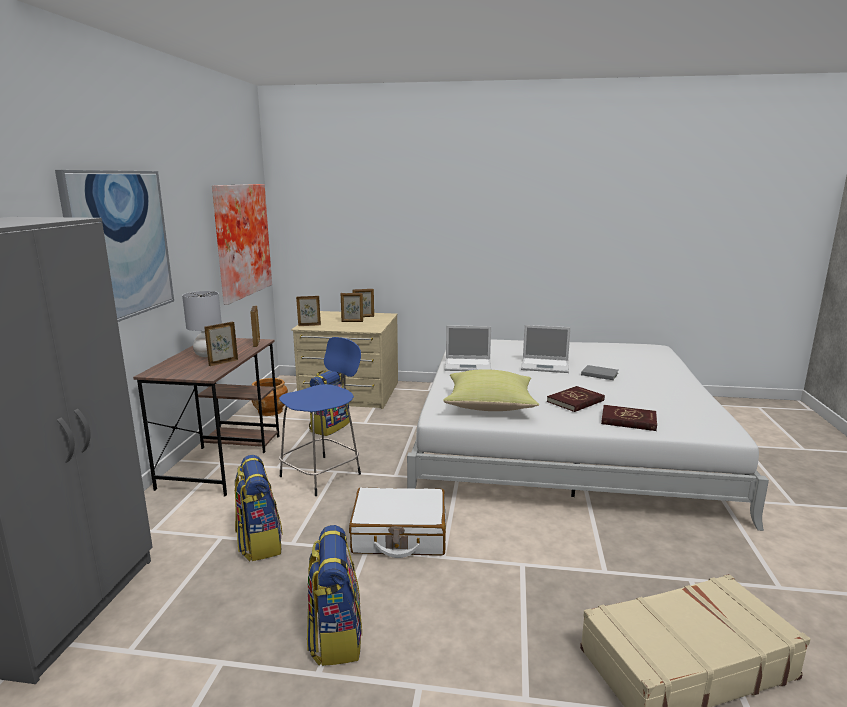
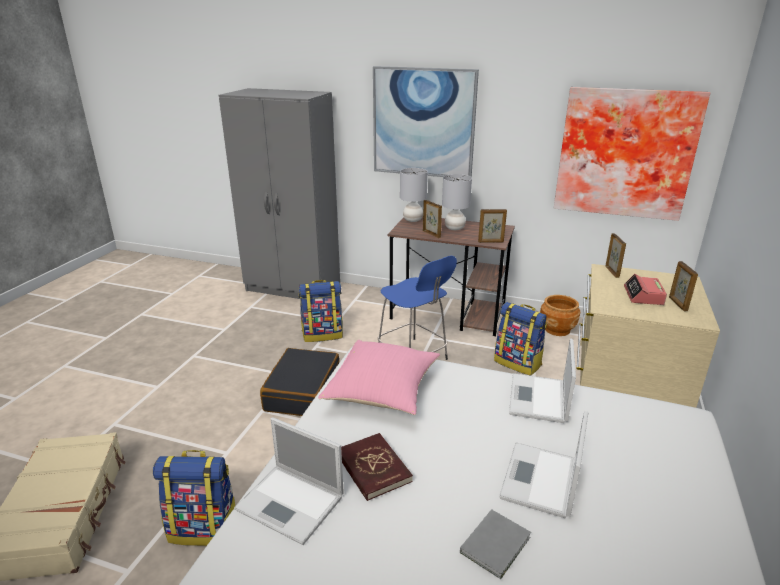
camera: 100 degrees right, 10 degrees up
backpack [307,525,362,666] -> backpack moved to [153,450,235,546]
picture frame [341,293,363,322] -> alarm clock [624,274,667,305]
white suitcase [349,487,446,558] -> black suitcase [260,348,339,416]
yellow pillow [443,370,539,411] -> pink pillow [318,340,440,415]
red book [601,405,657,431] -> laptop [234,418,344,545]
none -> grey table lamp [400,168,428,222]

